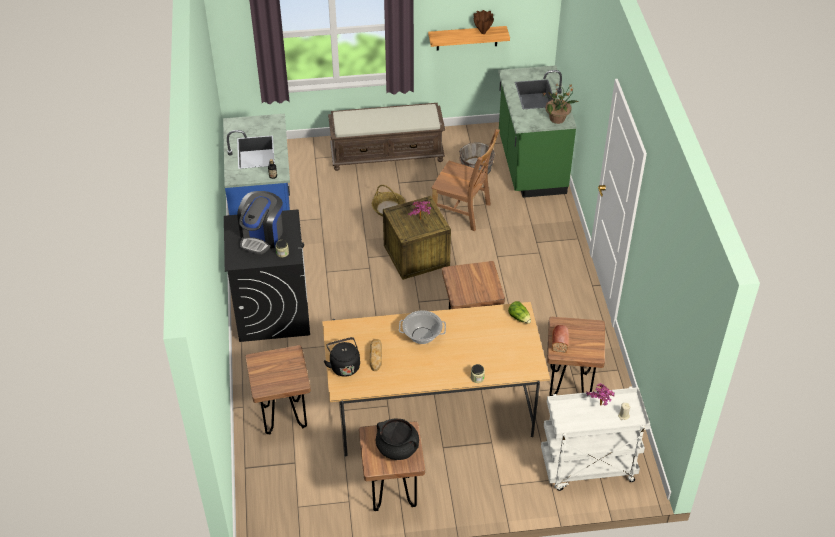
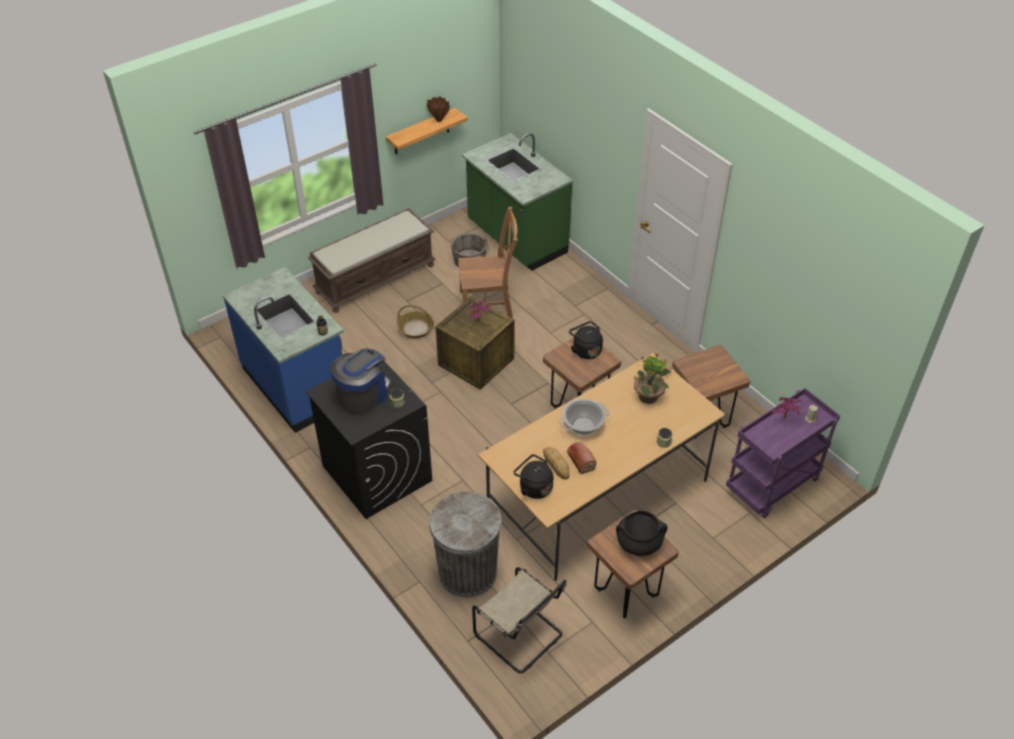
camera: 30 degrees left, 0 degrees up
coffee machine [237,191,283,254] -> coffee machine turned 135 degrees counterclockwise [330,348,391,415]
brown stool [245,345,311,435] -> grey trash can [429,491,502,597]
white cart [541,386,650,491] -> purple cart [726,388,840,518]
potted plant [542,84,578,124] -> potted plant moved to [633,354,670,404]
bread [552,325,569,353] -> bread moved to [567,442,597,474]
none -> beige chair [472,567,567,673]
none -> black kettle [569,321,603,359]

